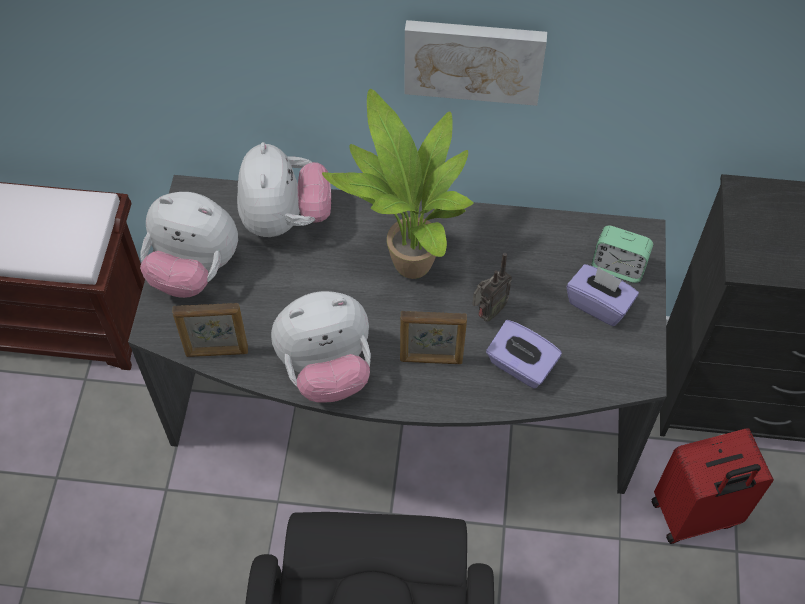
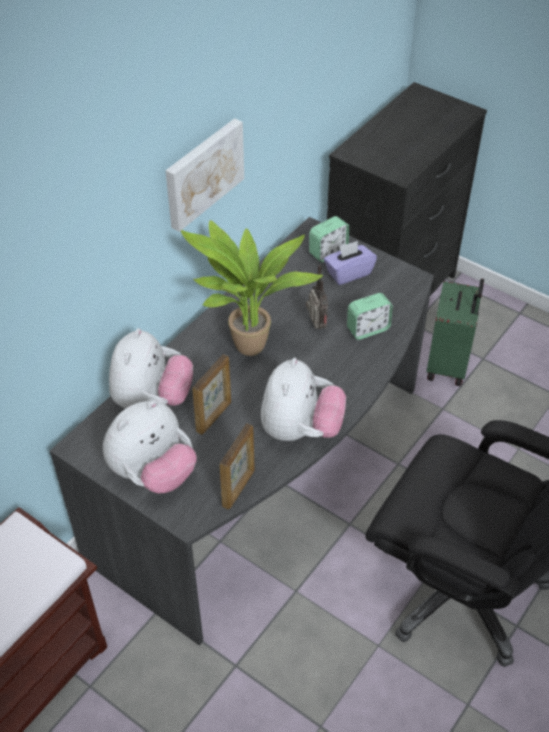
camera: 60 degrees left, 10 degrees down
plush toy [237,142,331,237] -> plush toy turned 75 degrees clockwise [109,328,193,408]
picture frame [400,311,467,364] -> picture frame moved to [192,354,231,435]
purple tissue box [486,320,562,389] -> alarm clock [347,293,393,340]
red suitcase [652,428,774,544] -> green suitcase [427,279,484,386]

